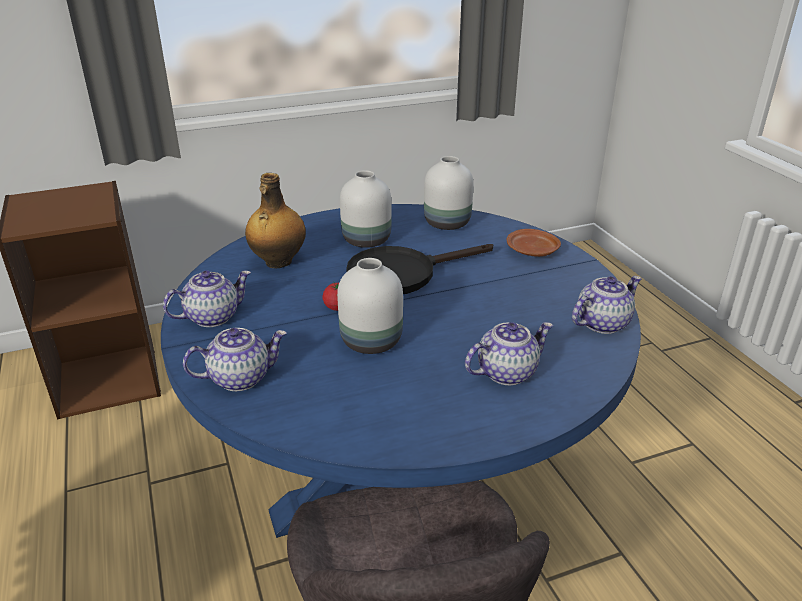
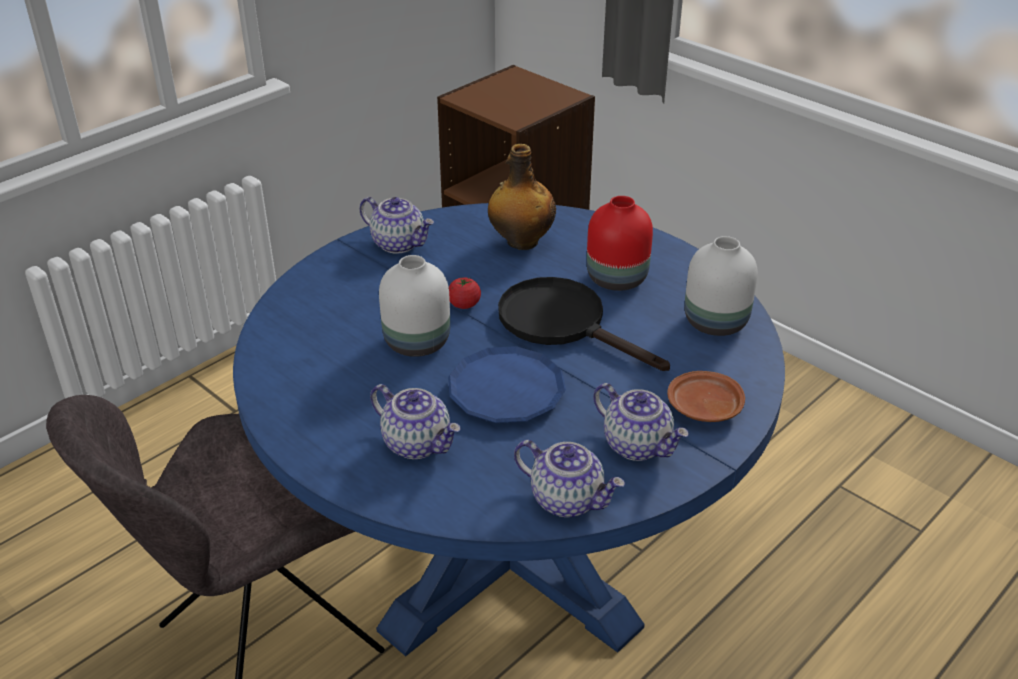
camera: 65 degrees right, 5 degrees up
teapot [183,328,287,391] -> teapot moved to [593,383,689,461]
white vase [340,170,392,248] -> red vase [587,196,653,291]
none -> blue plate [448,346,566,423]

